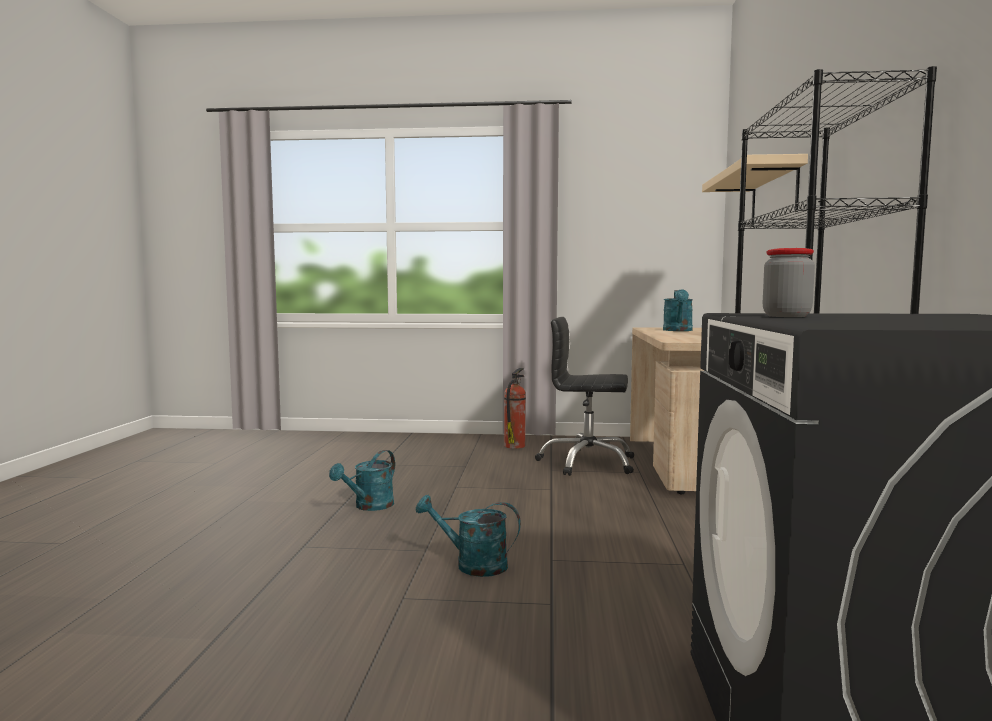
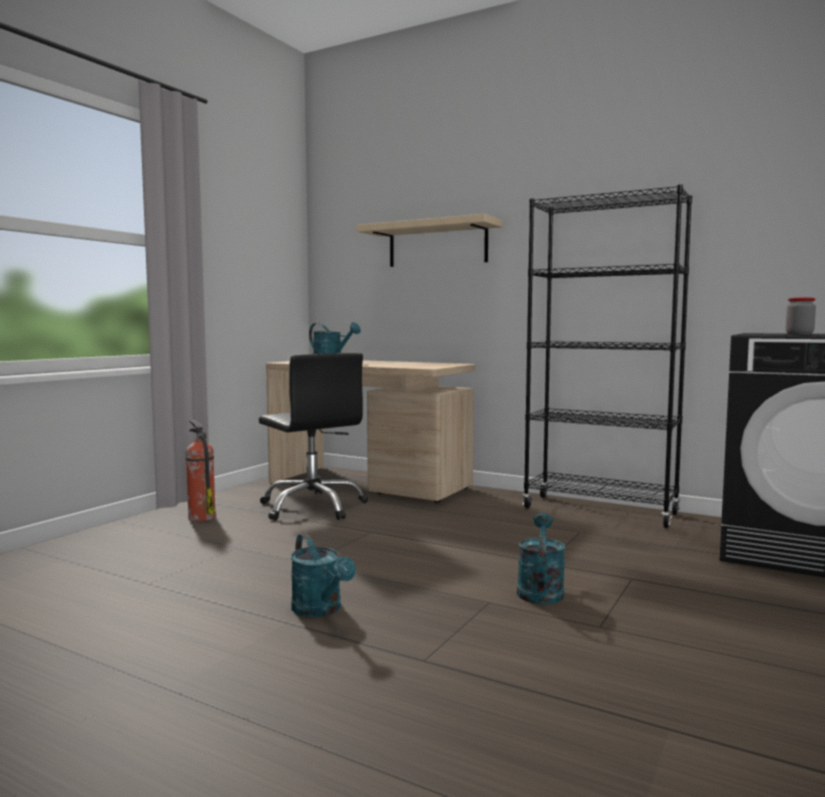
camera: 65 degrees left, 0 degrees up
turquoise watering can [415,495,521,577] -> turquoise watering can turned 150 degrees clockwise [517,513,565,605]
black office chair [535,317,634,476] -> black office chair turned 75 degrees counterclockwise [259,353,368,520]

